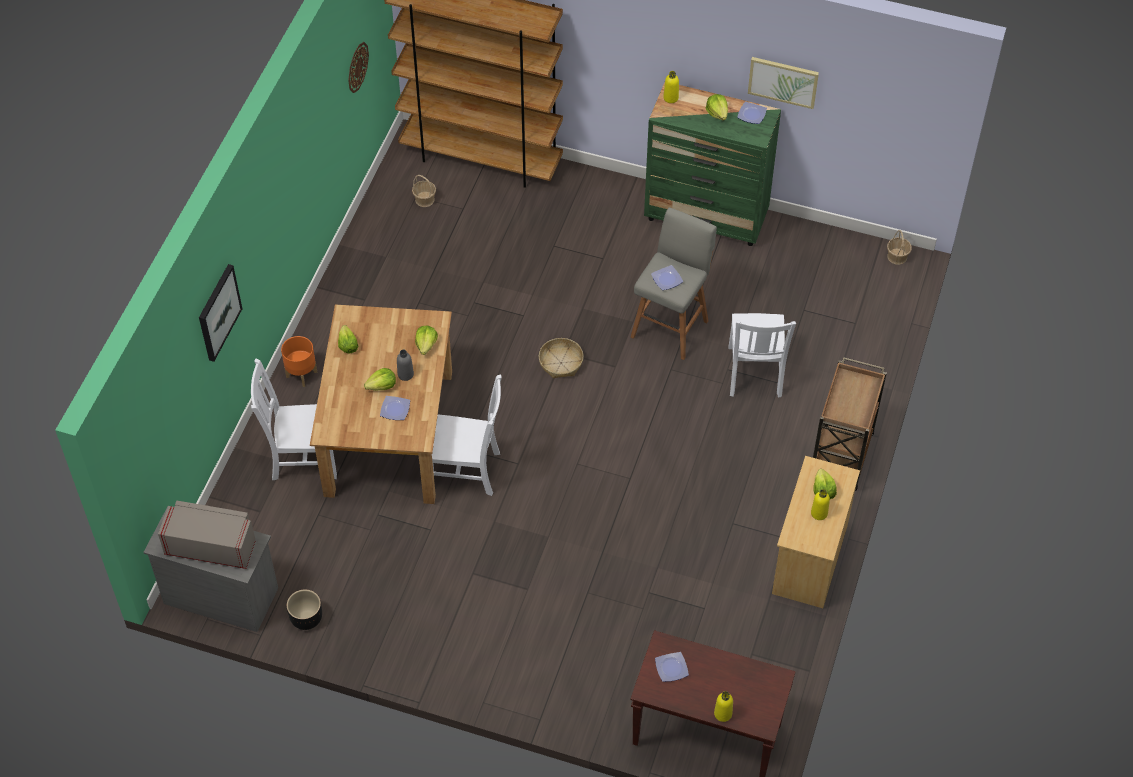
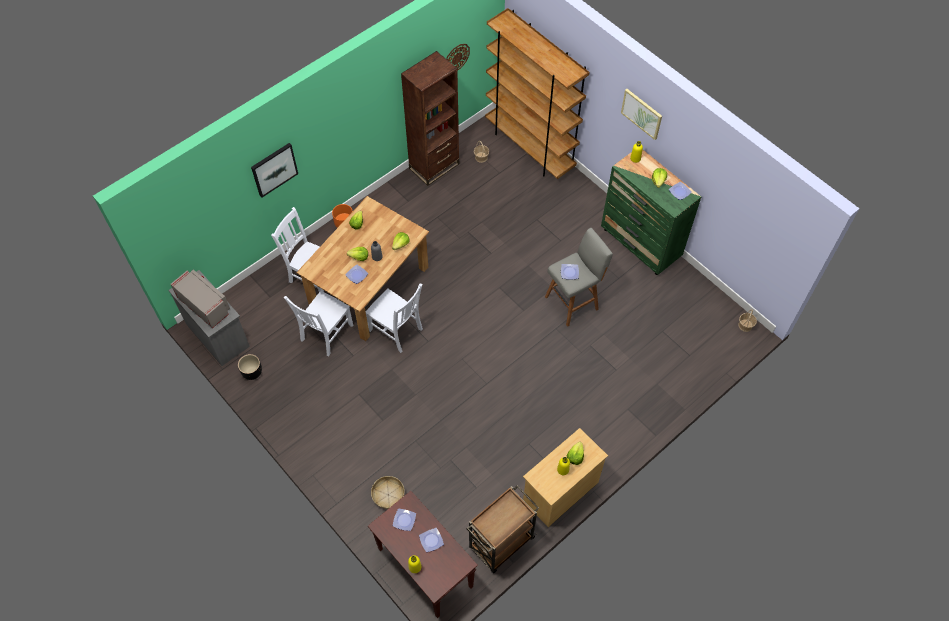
camera: 30 degrees right, 5 degrees up
basket [539,338,584,378] -> basket moved to [371,476,405,509]
white chair [728,313,796,398] -> white chair moved to [284,291,353,356]
picture [748,57,819,109] -> picture moved to [621,89,662,140]
brown cart [813,357,887,491] -> brown cart moved to [466,485,539,573]
none -> brown bookcase [401,51,459,186]
none -> plate [419,528,444,552]

